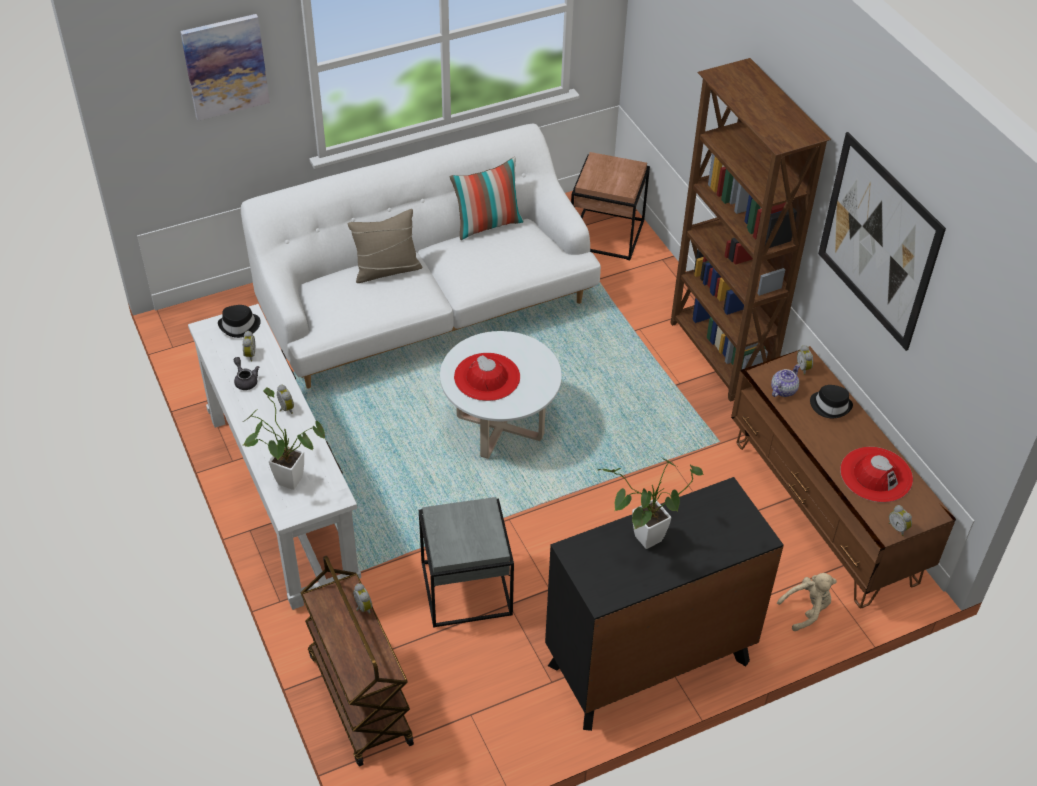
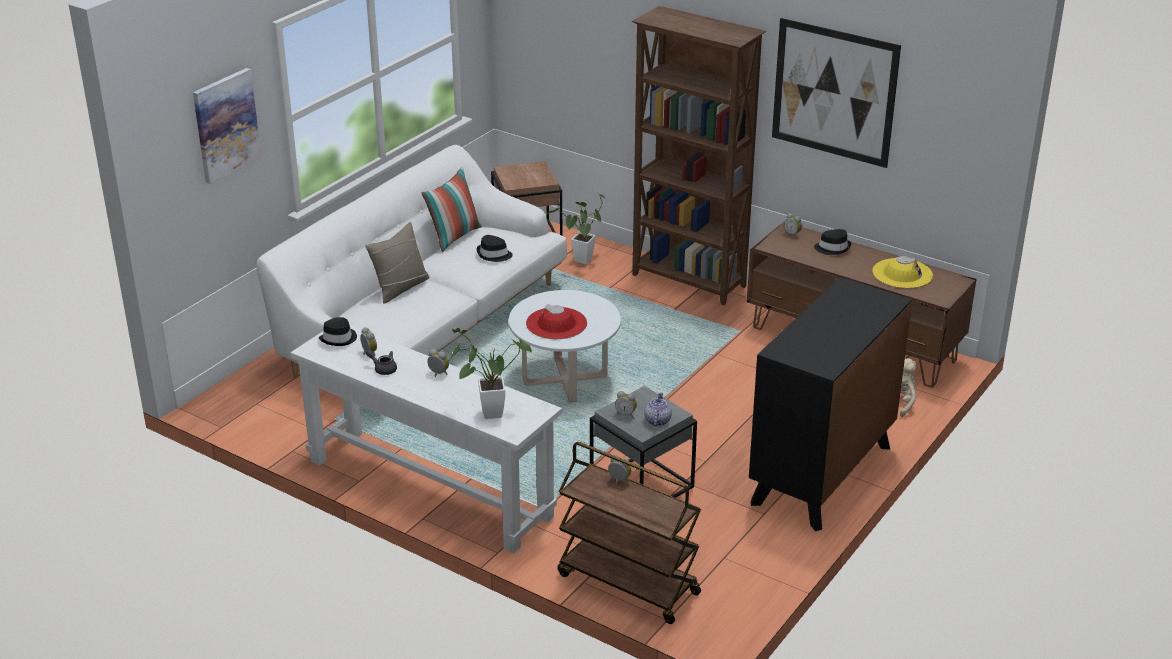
camera: 30 degrees left, 15 degrees down
potted plant [598,458,704,549] -> potted plant moved to [546,194,606,264]
teapot [771,364,800,397] -> teapot moved to [644,392,672,427]
red hat [840,447,913,503] -> yellow hat [872,256,933,288]
alarm clock [889,505,912,536] -> alarm clock moved to [615,391,637,418]
none -> black hat [477,235,513,262]

